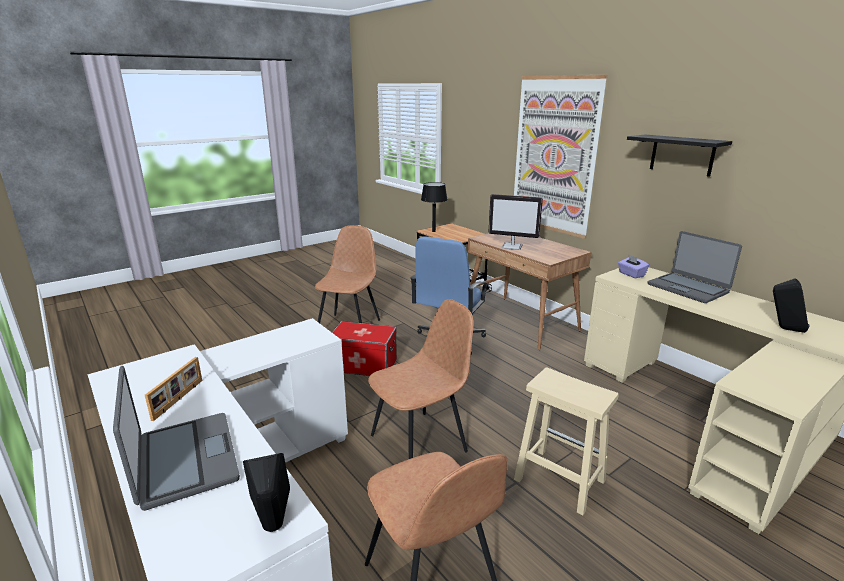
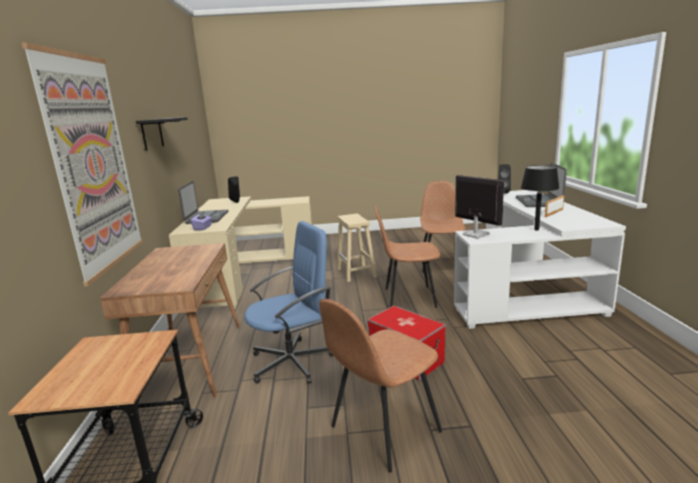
camera: 145 degrees left, 5 degrees down
black table lamp [421,182,448,232] -> black table lamp moved to [521,165,559,230]
monitor [488,194,543,250] -> monitor moved to [455,175,504,238]

